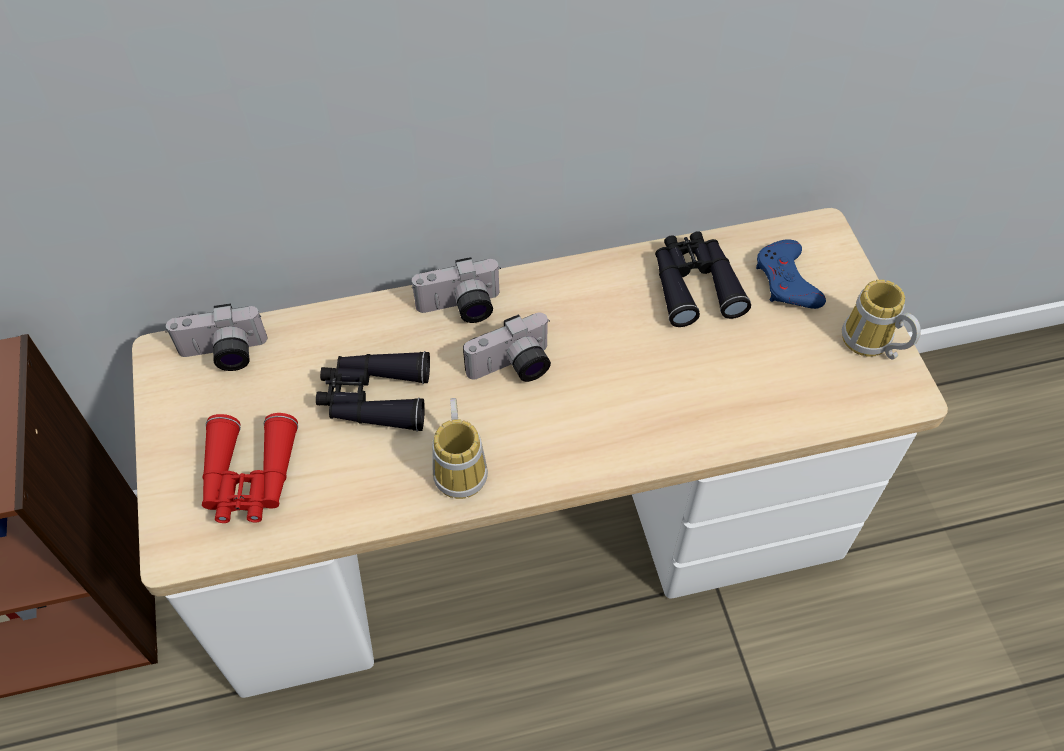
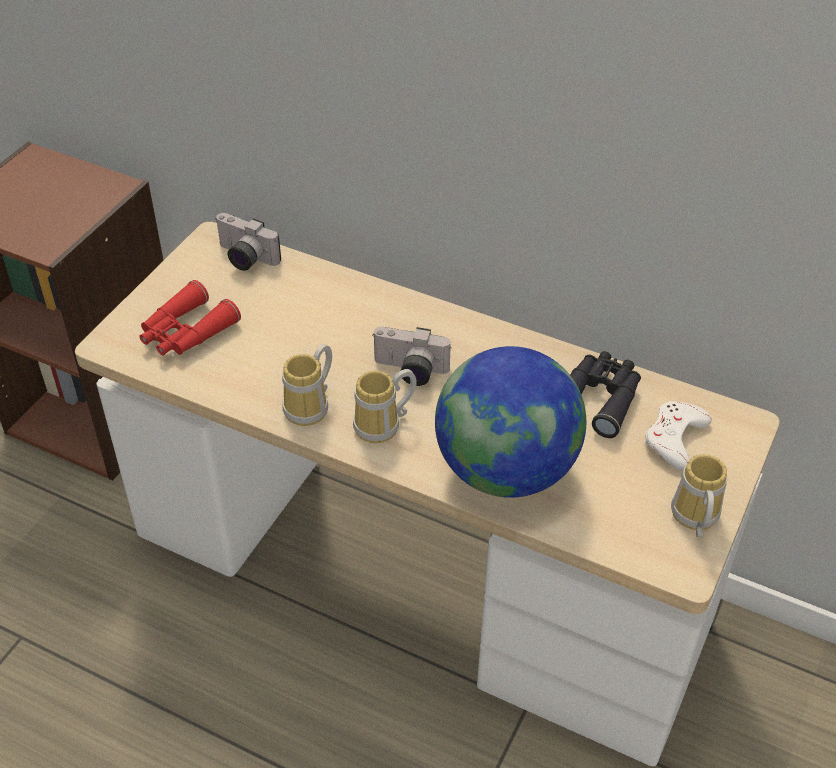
camera: 40 degrees right, 10 degrees down
black binoculars [316,351,430,431] -> none
camera [412,257,501,323] -> none
blue game controller [756,239,826,309] -> white game controller [645,401,712,470]
none -> mug [353,369,417,443]
none -> globe [435,346,586,498]

